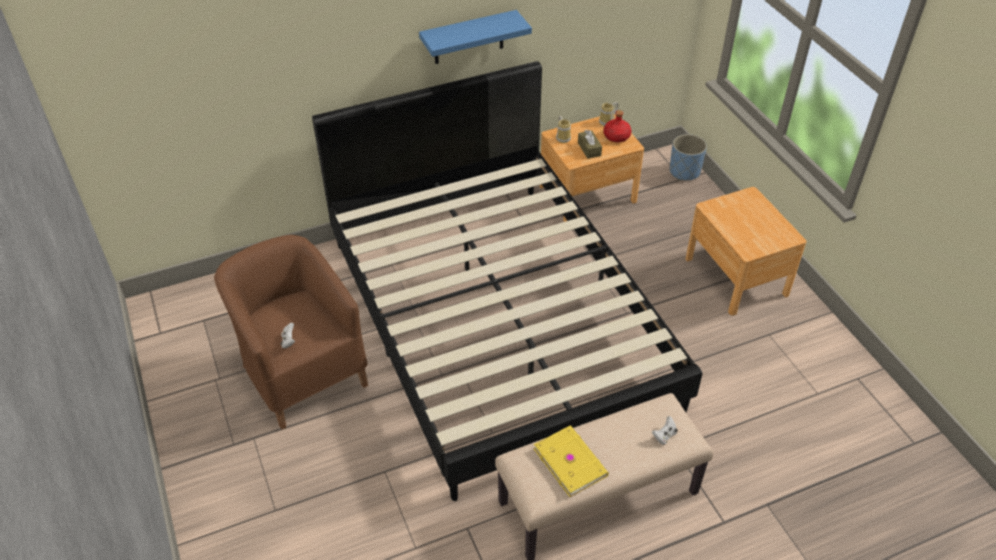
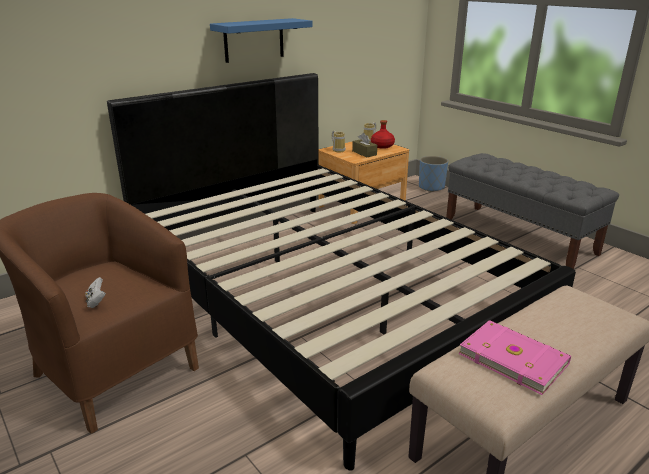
camera: 15 degrees left, 20 degrees down
yellow book [534,425,609,497] -> pink book [458,320,571,395]
white game controller [652,416,678,445] -> none
brown nightstand [685,187,807,316] -> grey bench [446,153,619,269]

